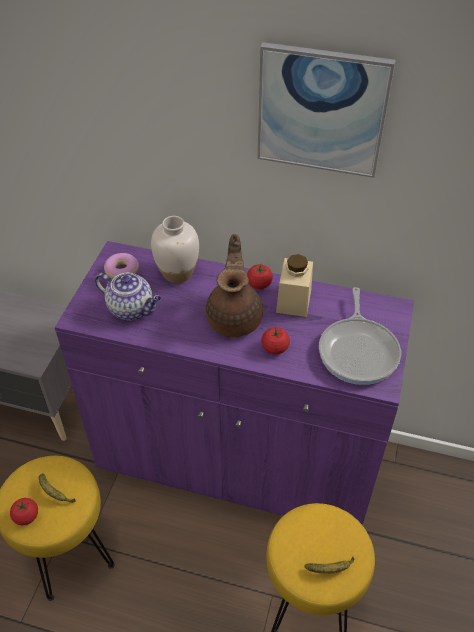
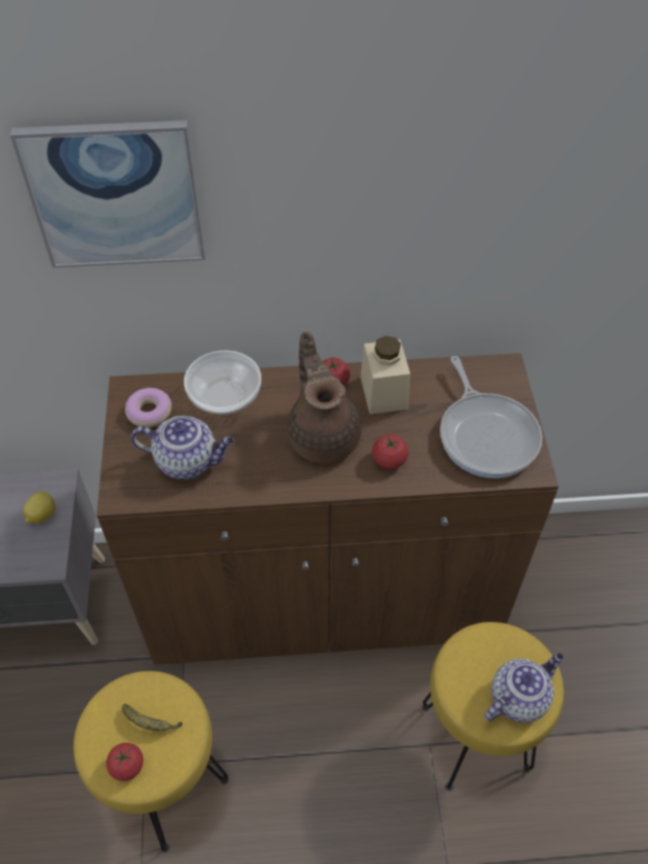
camera: 20 degrees left, 5 degrees up
purple cabinet [55,241,414,525] -> brown cabinet [97,353,559,665]
white vase [151,216,199,283] -> bowl [184,350,261,414]
picture [258,42,396,178] -> picture moved to [10,120,205,268]
banana [304,556,355,574] -> teapot [484,653,564,723]
none -> lemon [23,492,55,524]

